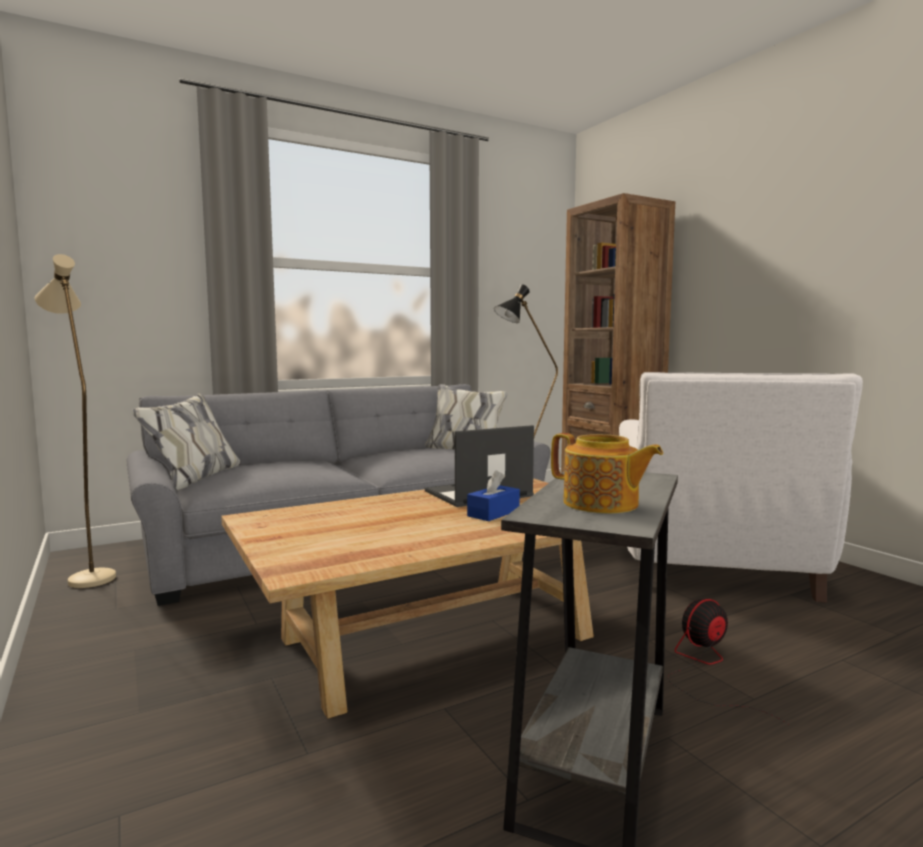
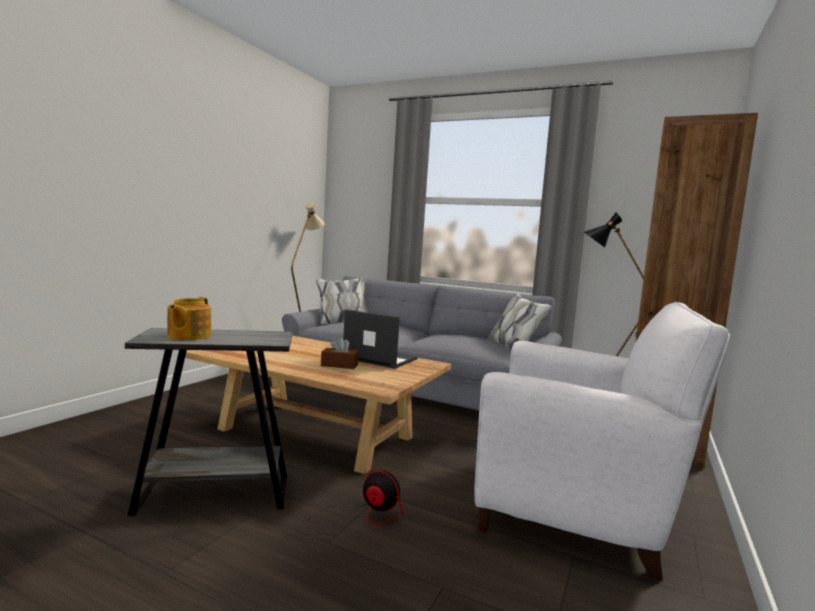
camera: 55 degrees right, 0 degrees up
blue tissue box [467,470,520,521] -> brown tissue box [321,337,359,369]
white armchair [619,372,863,603] -> white armchair turned 135 degrees counterclockwise [474,302,730,581]

